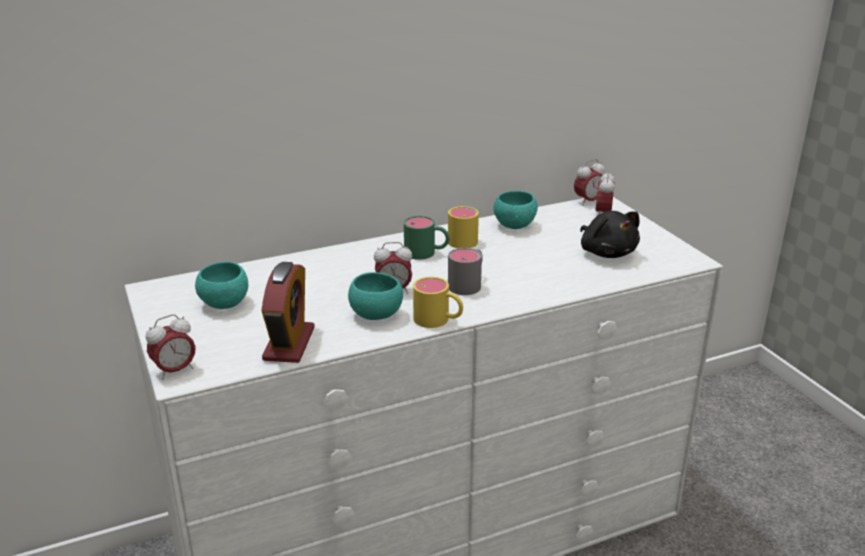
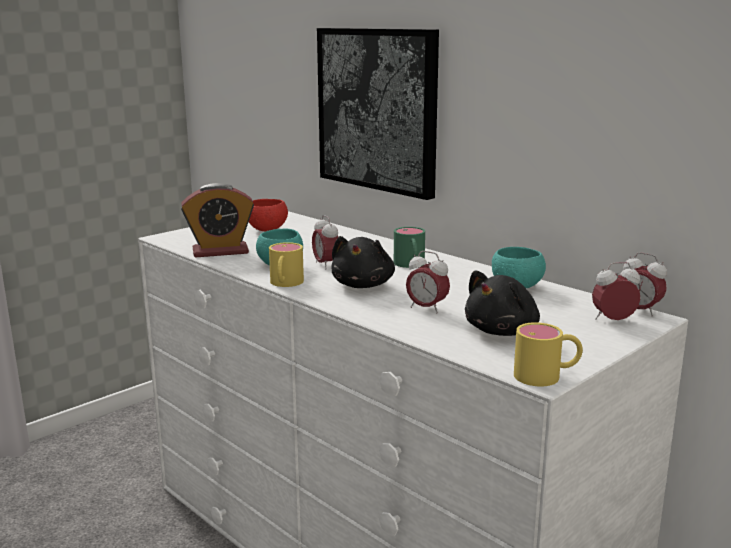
camera: 70 degrees right, 10 degrees down
alarm clock [146,314,196,380] -> alarm clock moved to [406,251,450,314]
turquoise bowl [195,262,248,309] -> red bowl [249,199,288,231]
yellow mug [448,206,479,248] -> yellow mug moved to [514,322,583,387]
grey mug [448,248,483,295] -> black plush toy [331,236,395,288]
none -> picture [317,28,439,200]

